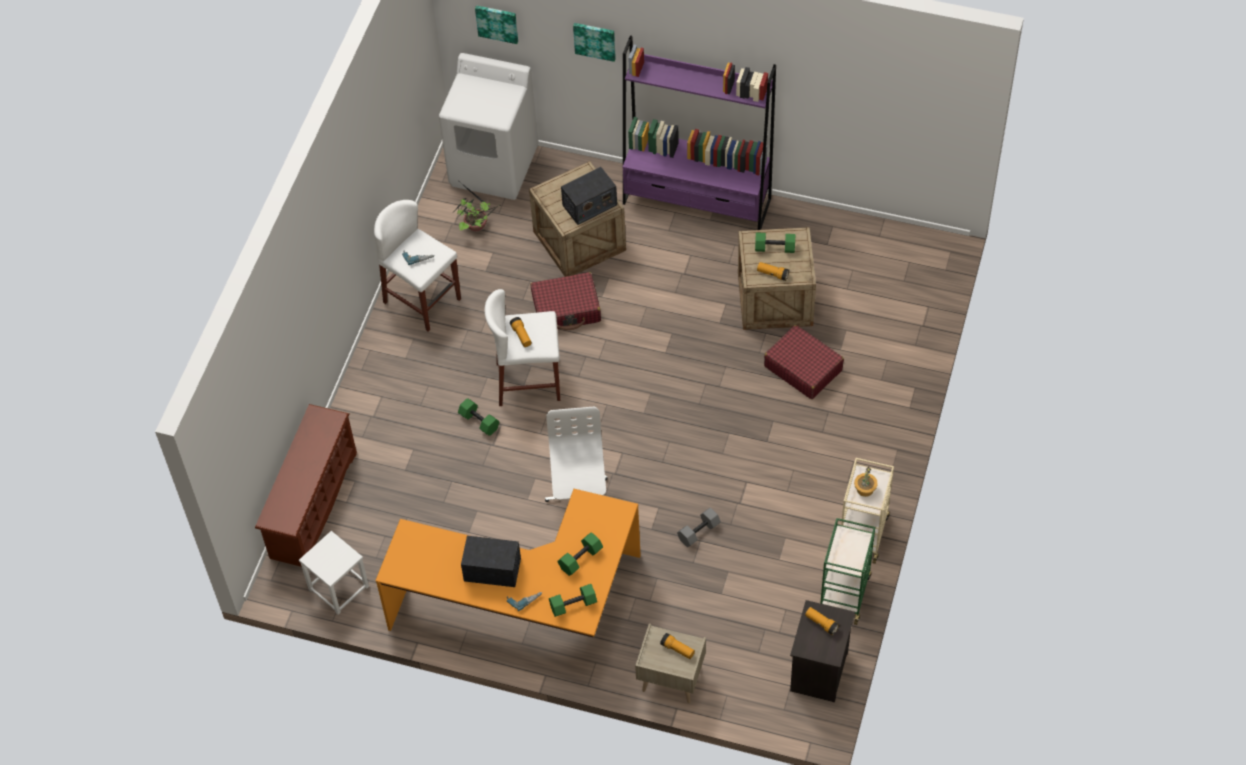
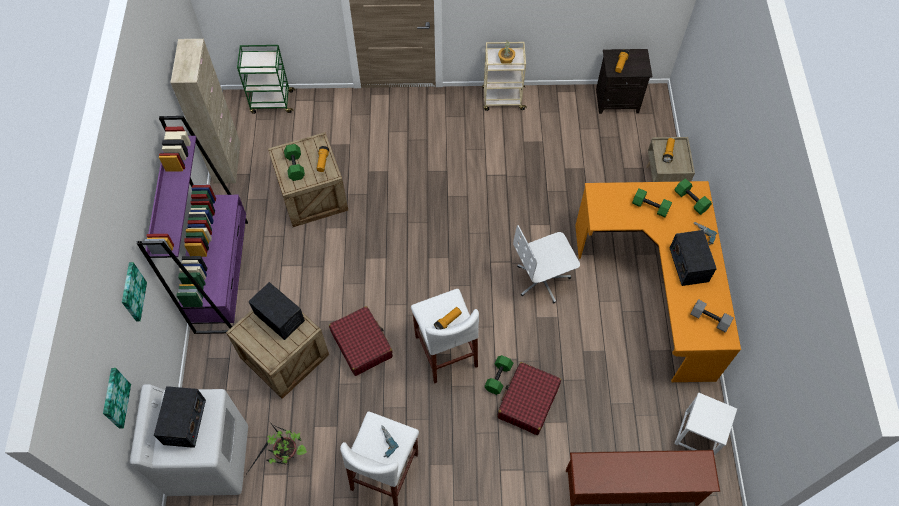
camera: 110 degrees left, 5 degrees up
grey dumbbell [677,508,721,547] -> grey dumbbell moved to [690,299,734,332]
red suitcase [764,325,844,399] -> red suitcase moved to [497,362,561,435]
green cart [820,518,875,625] -> green cart moved to [237,45,295,114]
none -> radio [154,386,206,448]
none -> beige cabinet [170,39,241,184]

